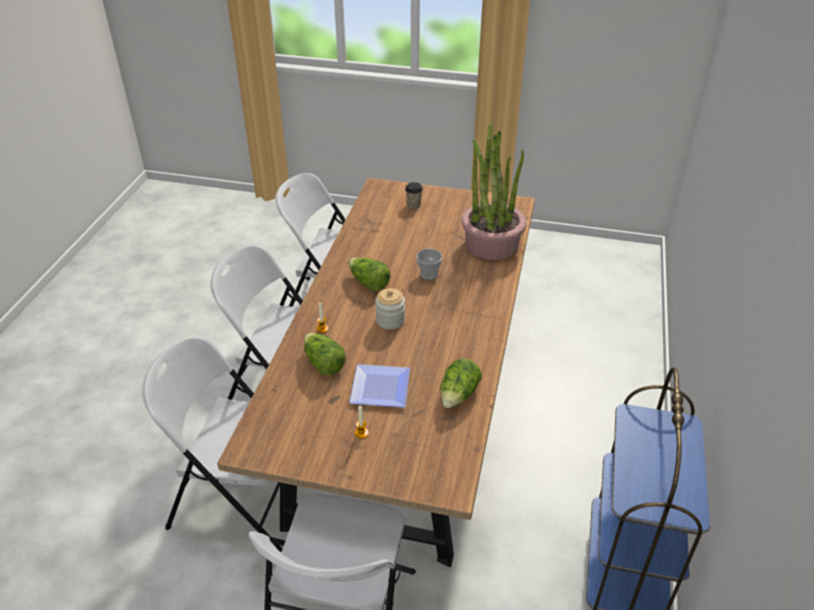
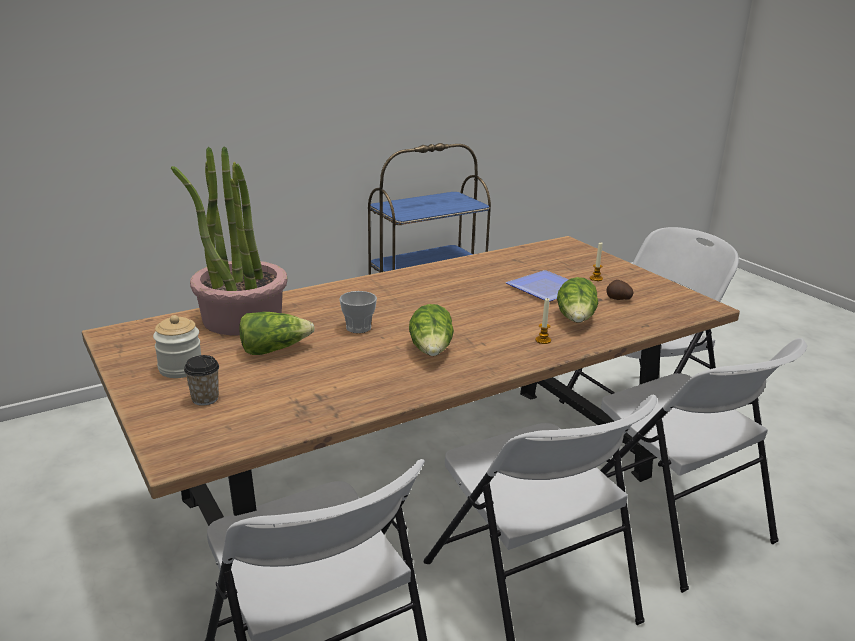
camera: 135 degrees left, 15 degrees down
jar [375,288,405,330] -> jar moved to [153,315,201,378]
lettuce [440,359,482,408] -> lettuce moved to [239,312,315,355]
none -> potato [607,280,633,300]

